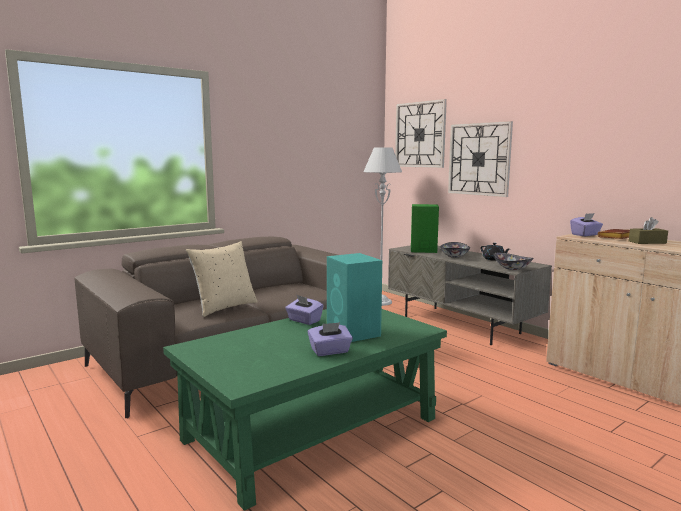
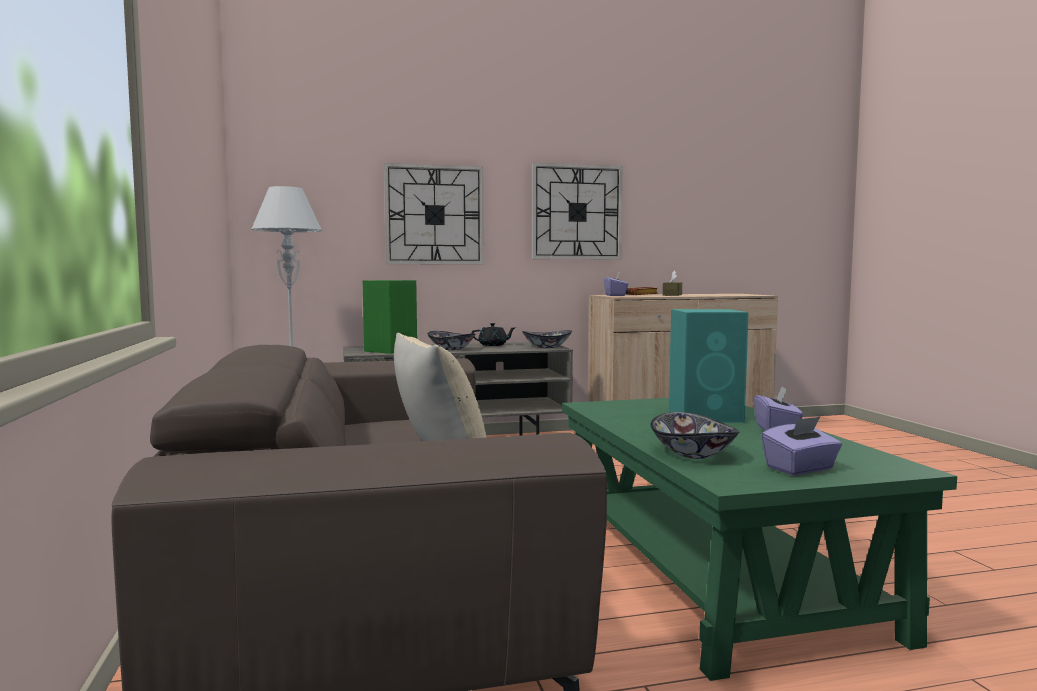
camera: 65 degrees left, 5 degrees down
purple tissue box [285,295,323,325] -> purple tissue box moved to [761,417,842,475]
wall clock [395,99,447,168] -> wall clock moved to [532,163,623,259]
none -> bowl [651,412,739,459]

